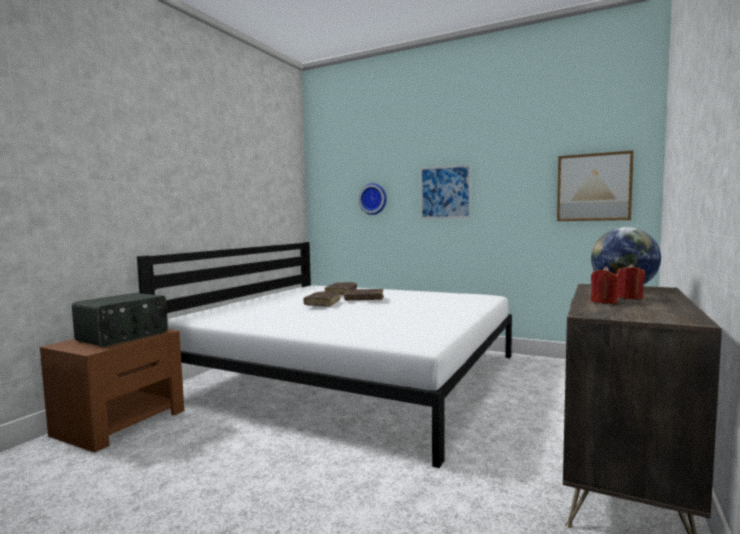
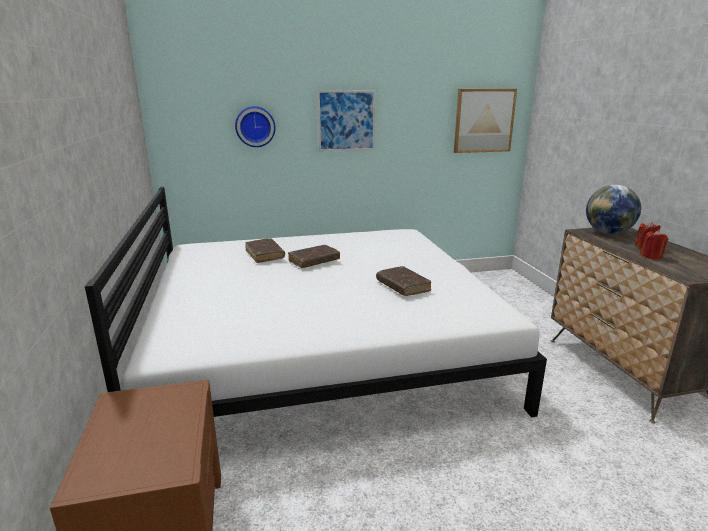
camera: 40 degrees left, 15 degrees up
radio [72,293,168,347] -> none
brown book [303,291,340,307] -> brown book moved to [376,266,431,296]

